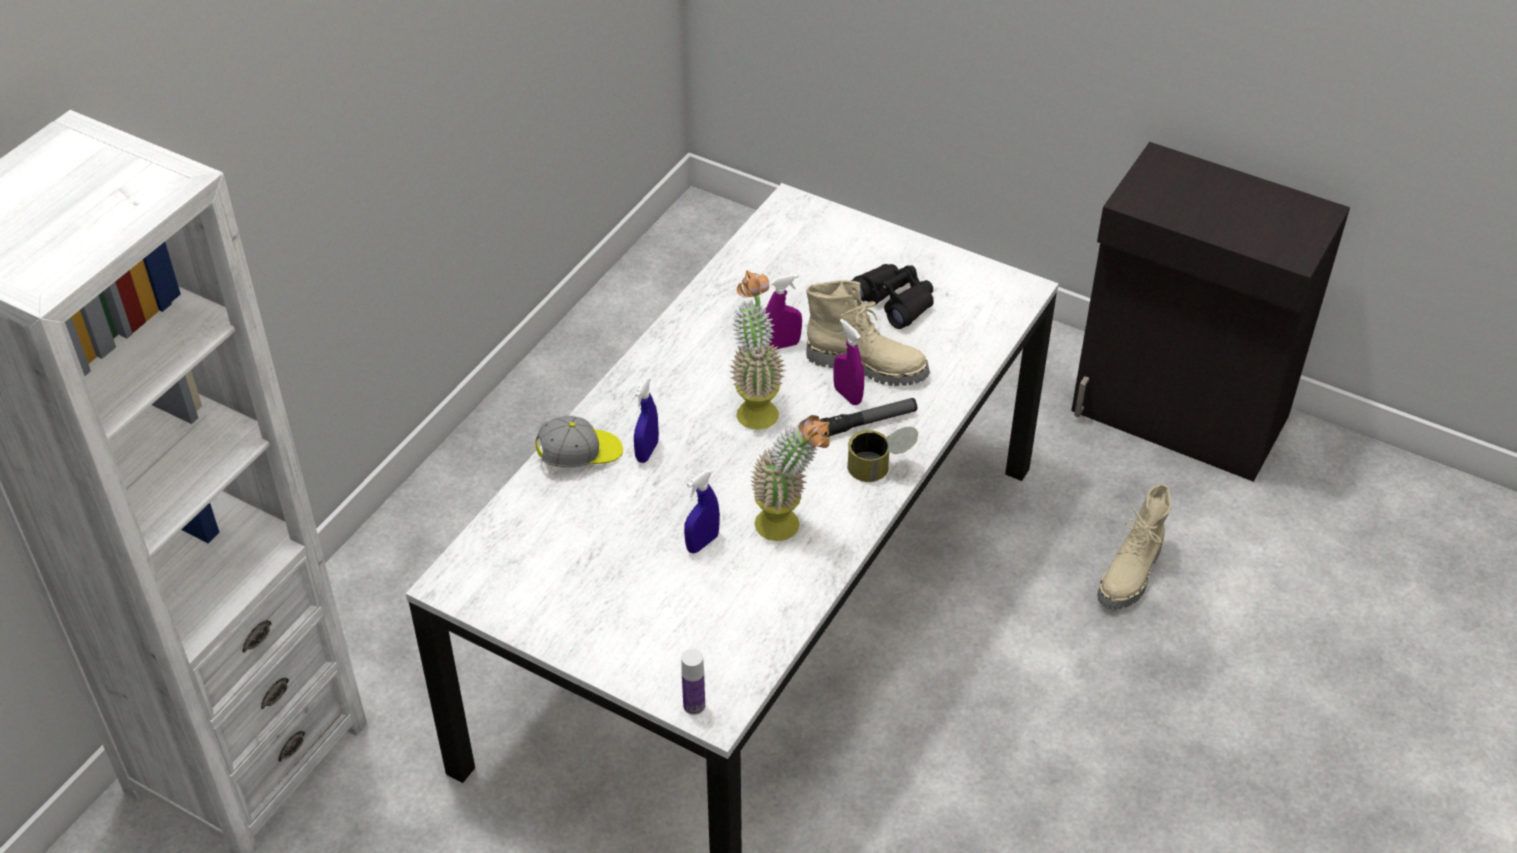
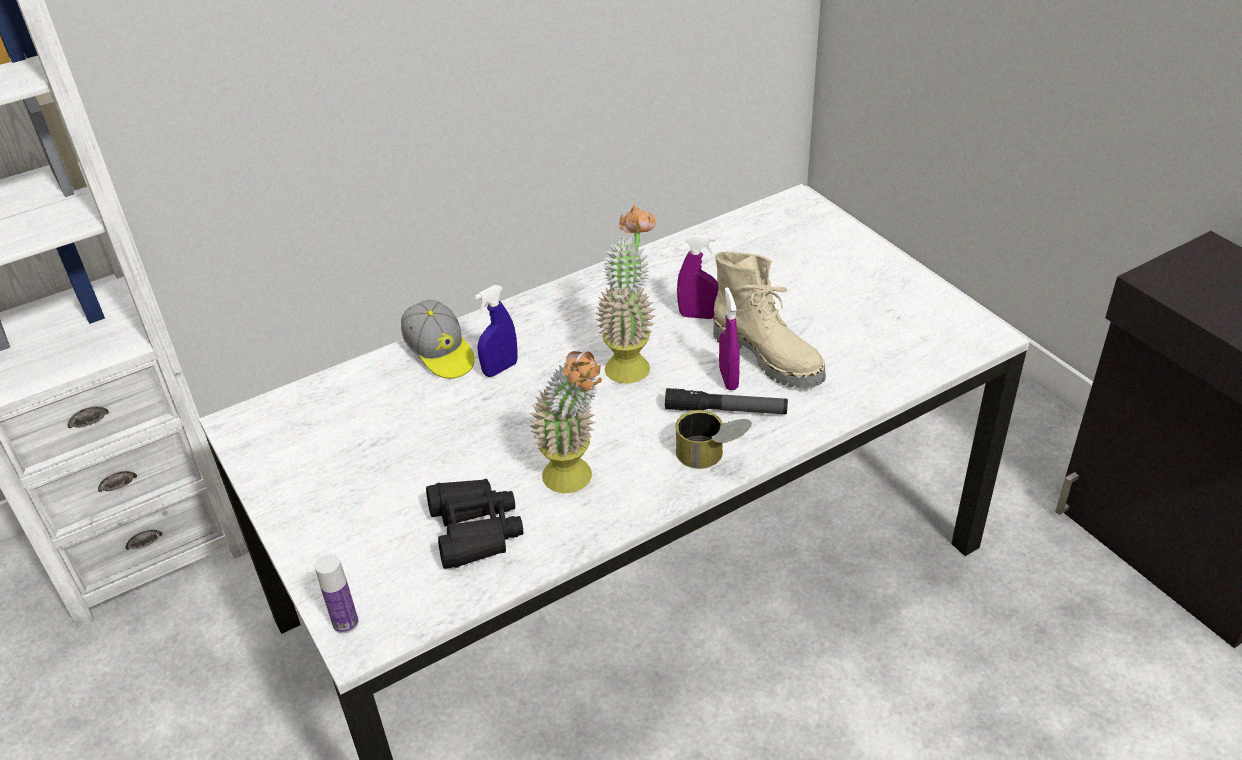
camera: 30 degrees right, 5 degrees down
cap [535,416,623,468] -> cap turned 45 degrees clockwise [401,300,475,379]
blue spray bottle [684,470,720,553] -> none
black binoculars [851,264,934,329] -> black binoculars moved to [426,479,523,569]
beige boot [1097,484,1171,610] -> none

